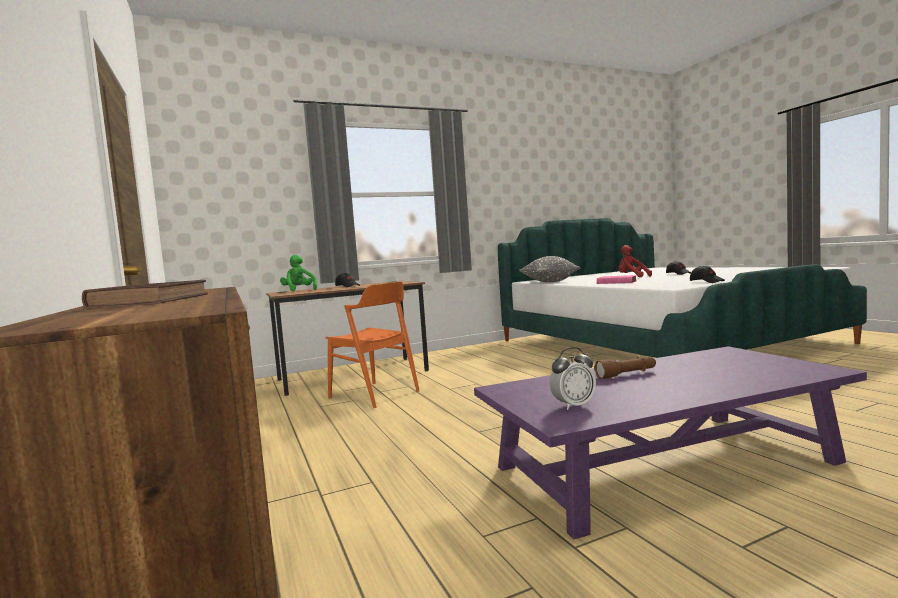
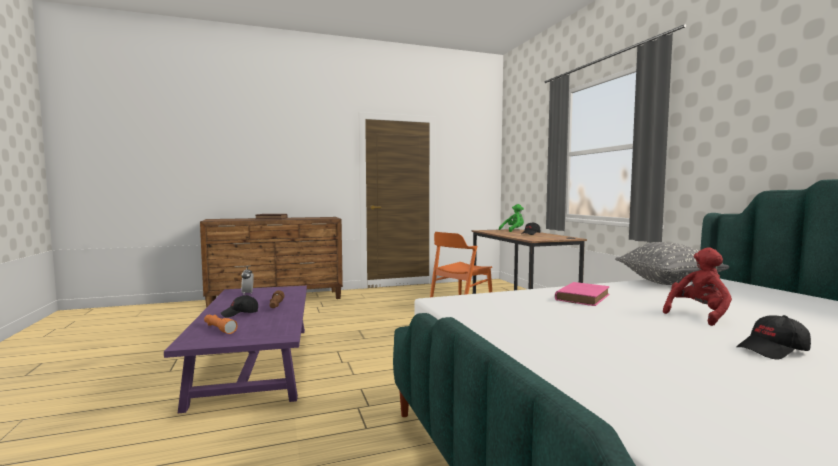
camera: 95 degrees right, 0 degrees up
black cap [690,266,725,283] -> black cap moved to [221,295,258,318]
none -> orange flashlight [204,315,238,334]

